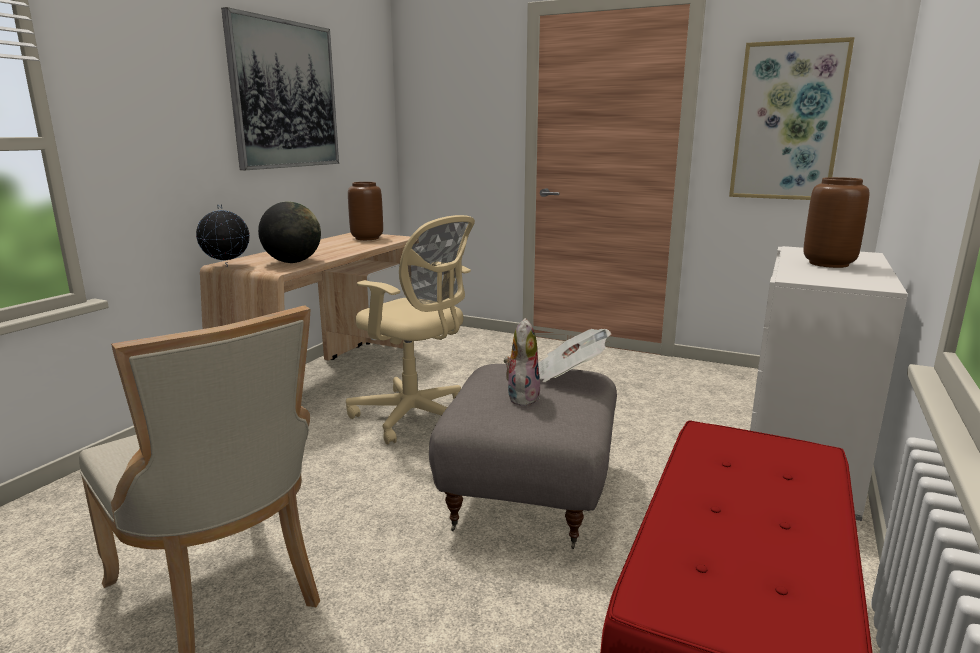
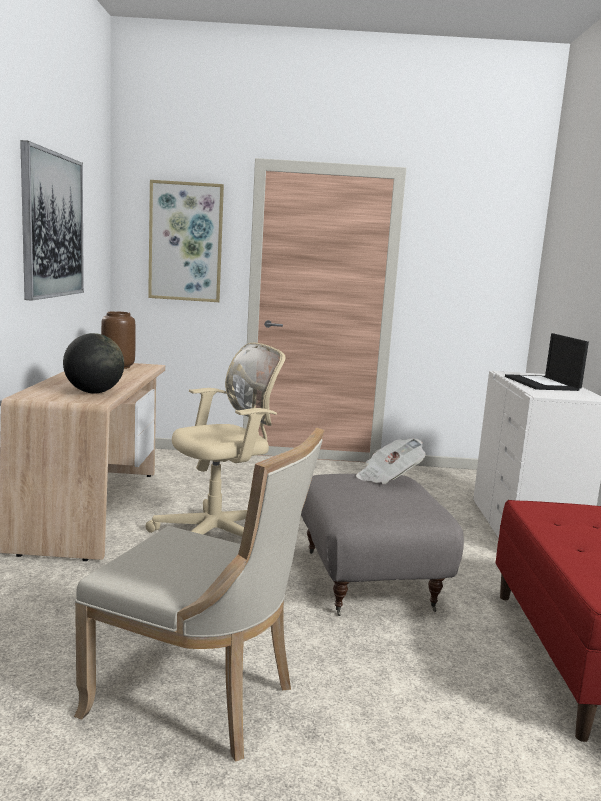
camera: 25 degrees left, 5 degrees down
globe [196,204,250,267] -> none
beige office chair [346,215,475,445] -> beige office chair turned 45 degrees counterclockwise [145,343,285,537]
plush toy [504,318,540,406] -> none
picture [729,37,855,200] -> picture moved to [148,180,224,302]
brown vase [803,177,870,268] -> laptop [505,333,589,391]

